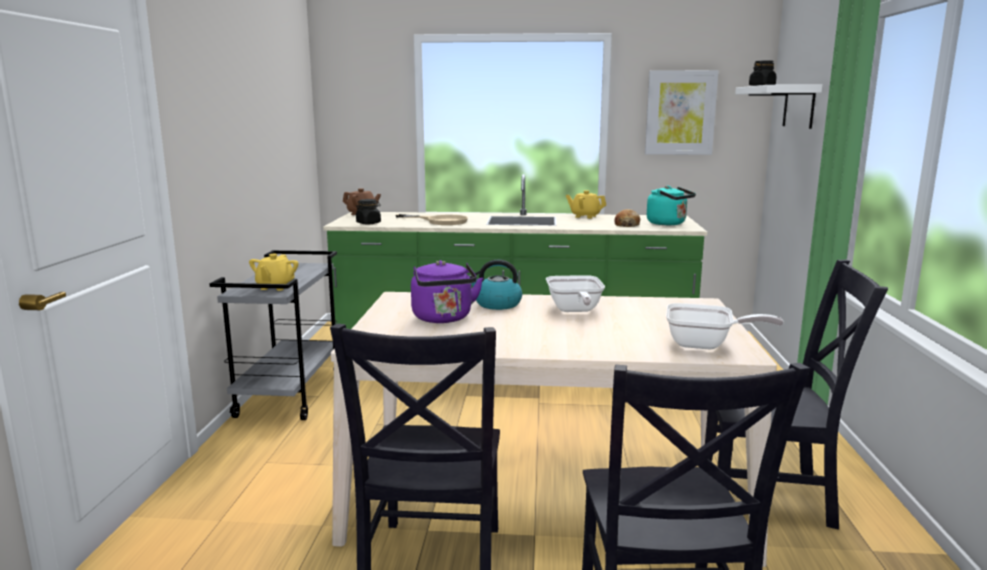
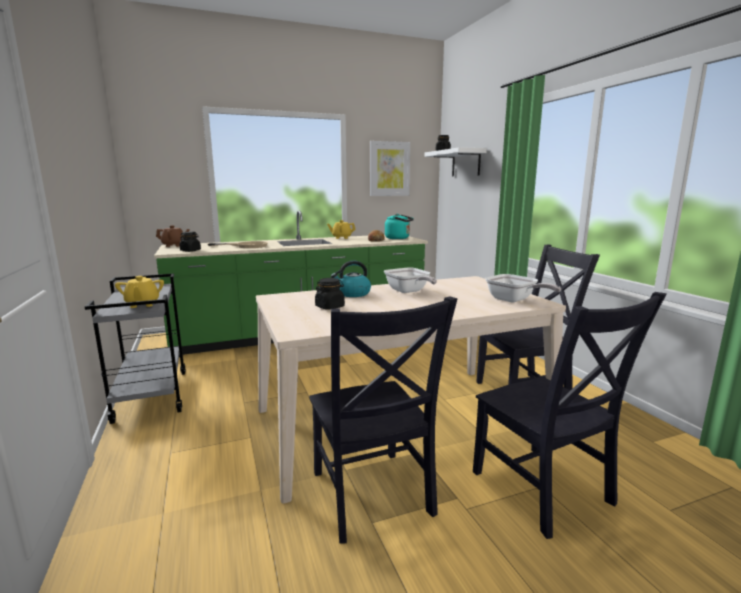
camera: 25 degrees left, 0 degrees up
purple kettle [411,260,483,323] -> black jar [315,278,345,310]
frying pan [666,303,784,350] -> frying pan turned 60 degrees clockwise [485,274,561,302]

